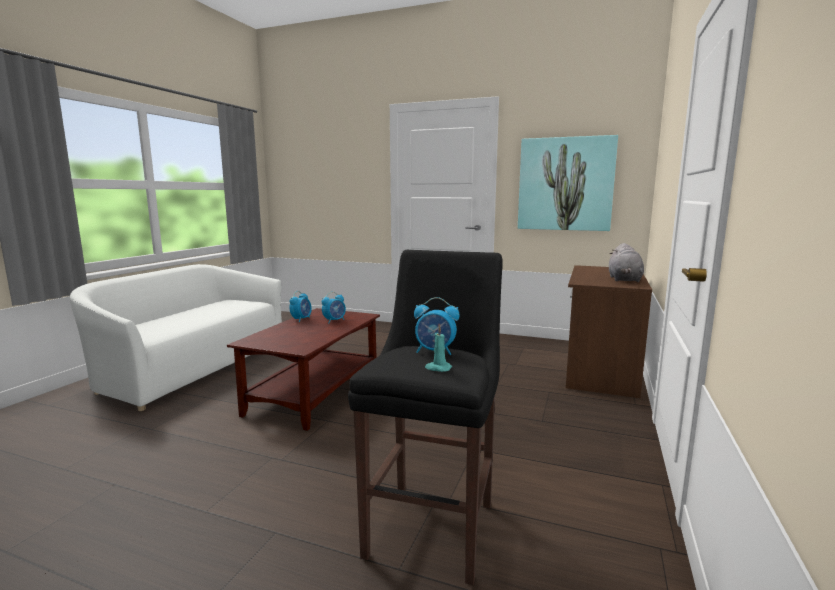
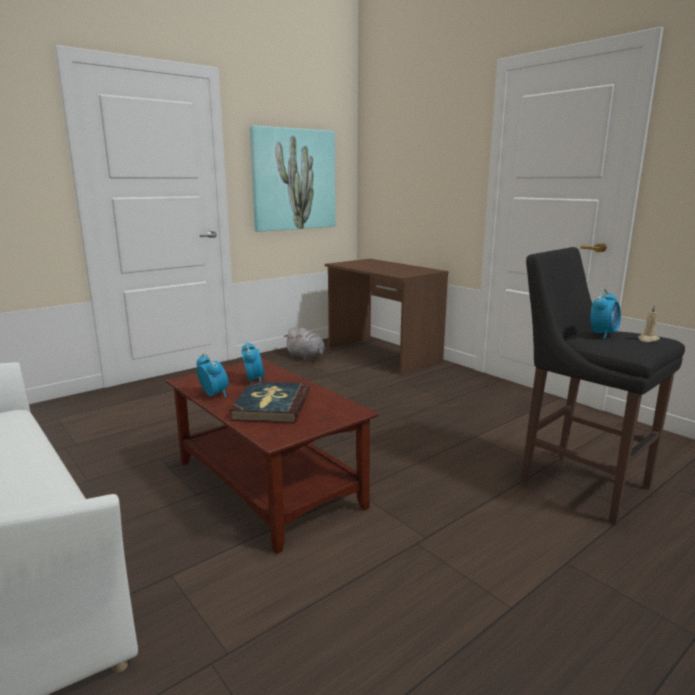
camera: 60 degrees left, 5 degrees up
turquoise candle [425,325,452,372] -> beige candle [638,306,660,342]
grey plush toy [609,243,644,282] -> grey plush toy moved to [284,327,325,361]
none -> book [229,382,310,424]

